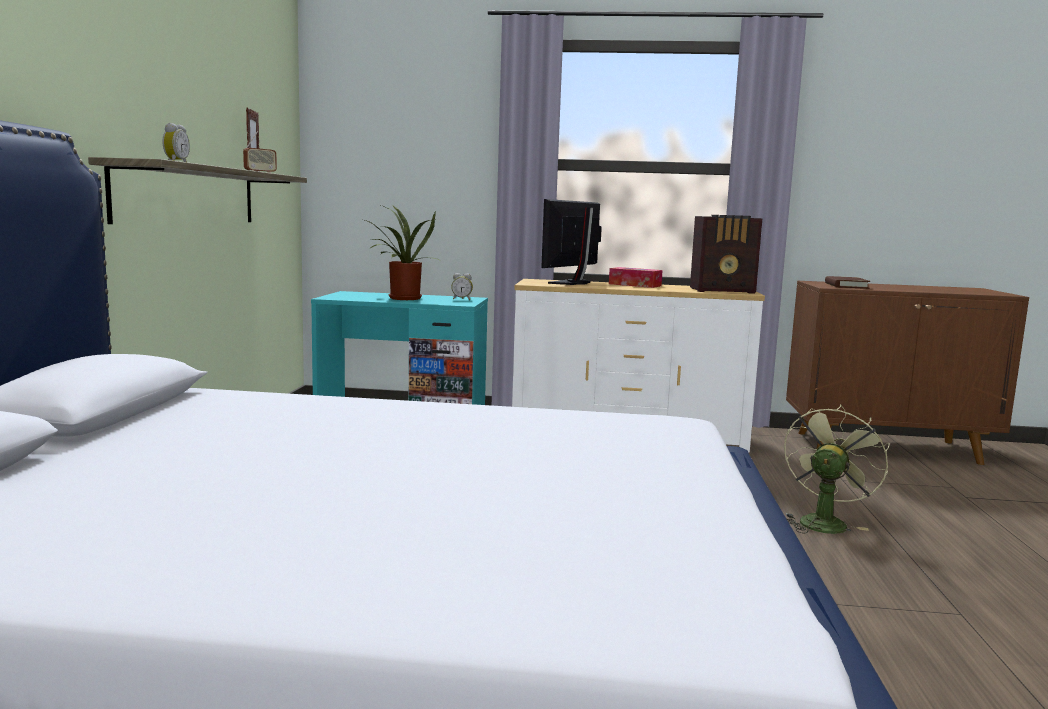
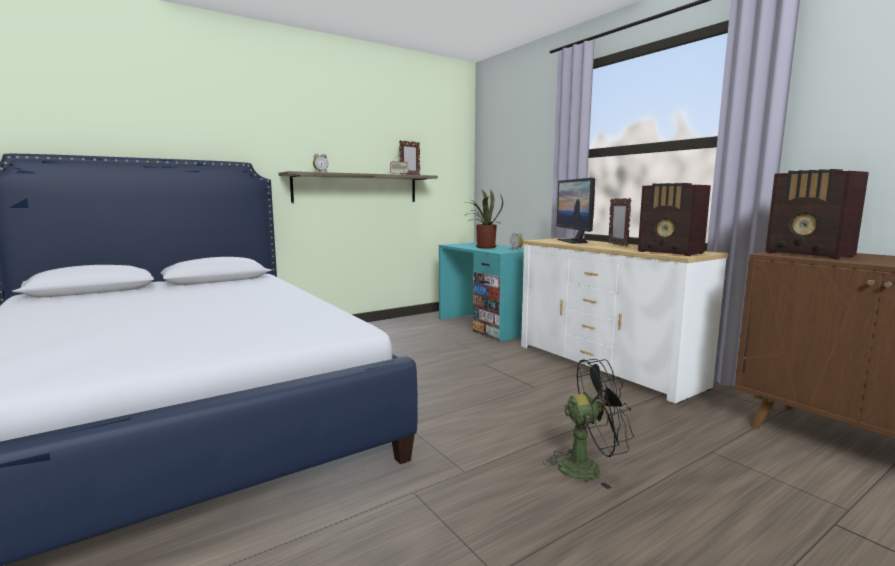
camera: 50 degrees right, 0 degrees up
monitor [541,199,602,285] -> monitor turned 90 degrees counterclockwise [556,178,595,244]
tissue box [609,267,663,288] -> picture frame [608,198,631,247]
green fan [784,404,890,534] -> black fan [543,359,634,489]
brown book [825,276,870,289] -> radio [766,169,869,259]

